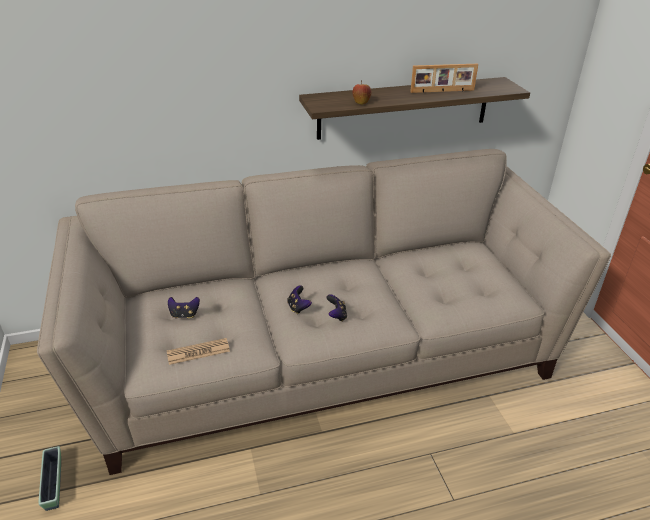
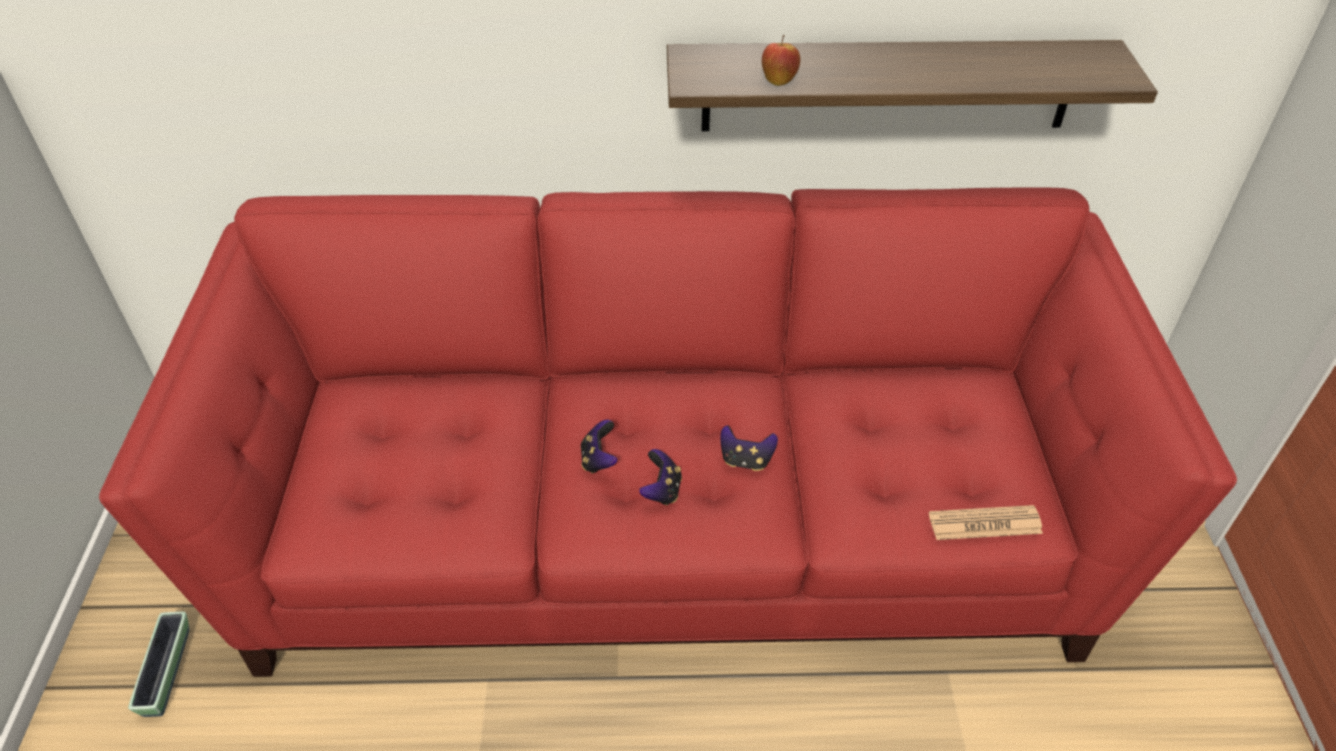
camera: 15 degrees right, 10 degrees up
beige sofa [37,149,611,475] -> red sofa [99,187,1237,677]
newspaper [167,338,230,365] -> newspaper moved to [929,505,1043,540]
game controller [168,297,200,318] -> game controller moved to [720,425,778,471]
picture frame [410,64,478,93] -> none

